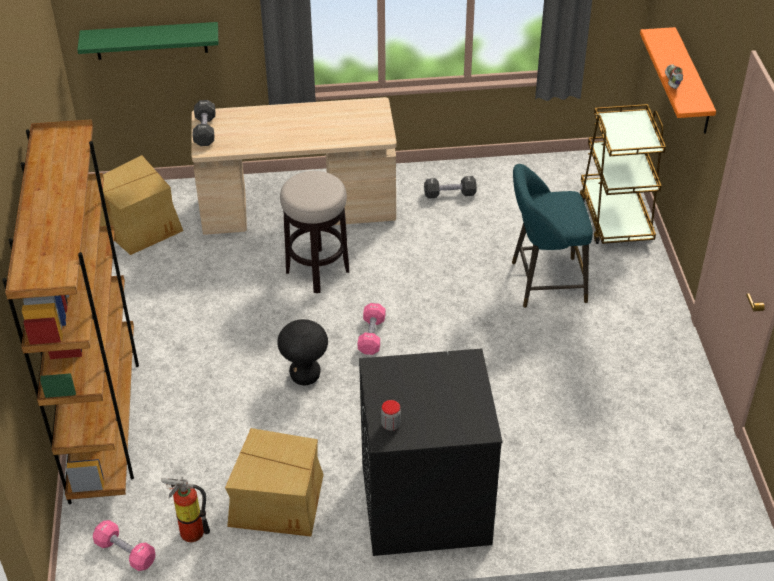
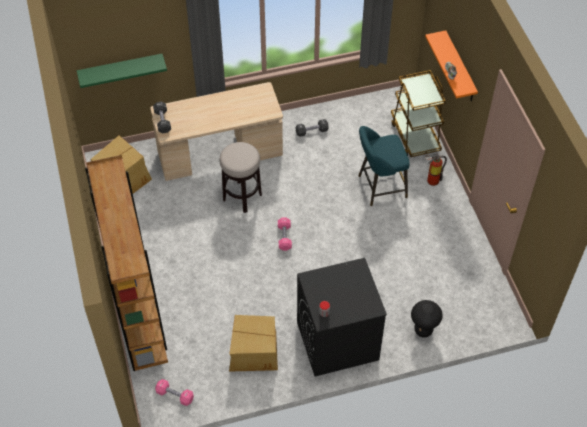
camera: 10 degrees left, 10 degrees up
fire extinguisher [161,477,210,542] -> fire extinguisher moved to [425,153,447,186]
black stool [277,319,328,385] -> black stool moved to [411,300,443,338]

